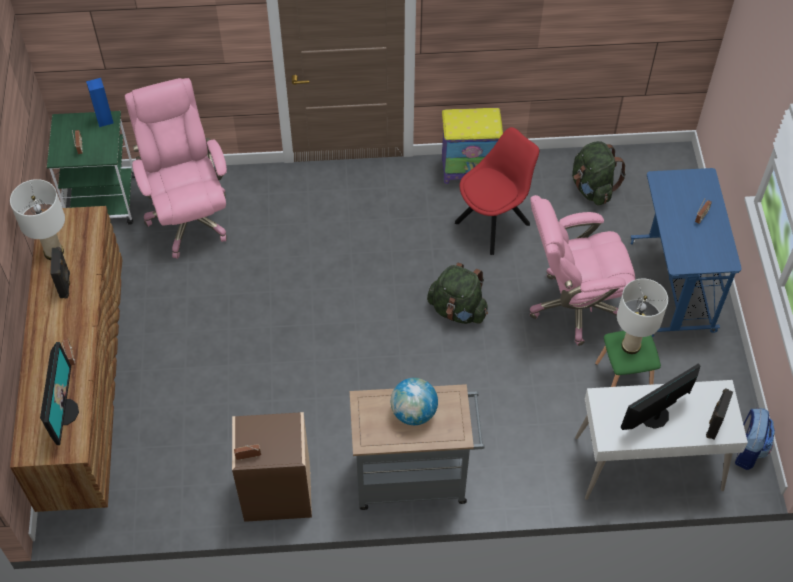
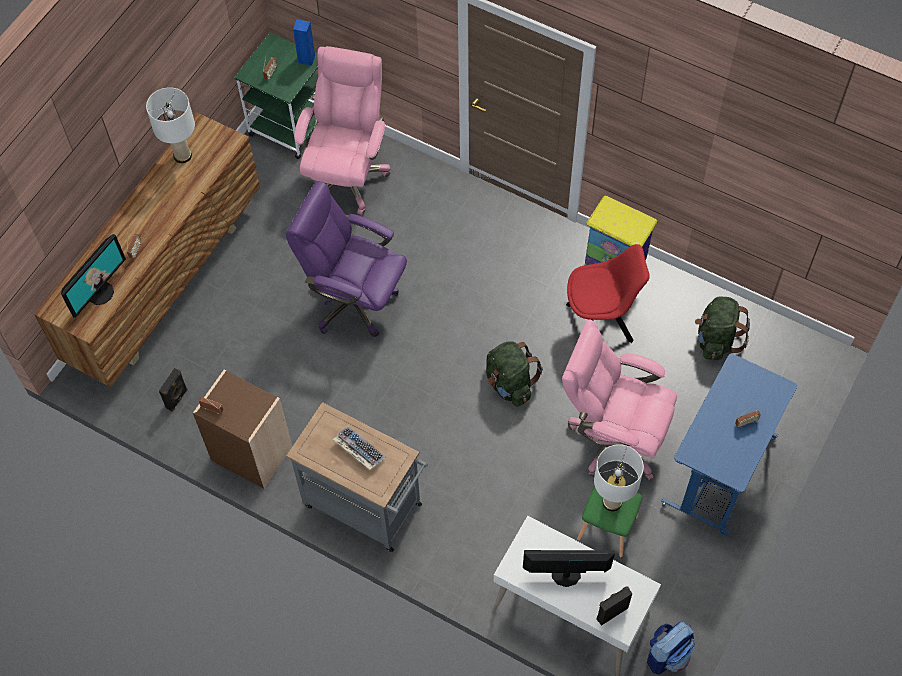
camera: 35 degrees right, 5 degrees up
black speaker [50,247,70,298] -> black speaker moved to [159,368,187,412]
globe [391,378,438,425] -> keyboard [333,426,386,470]
none -> purple office chair [286,181,407,337]

